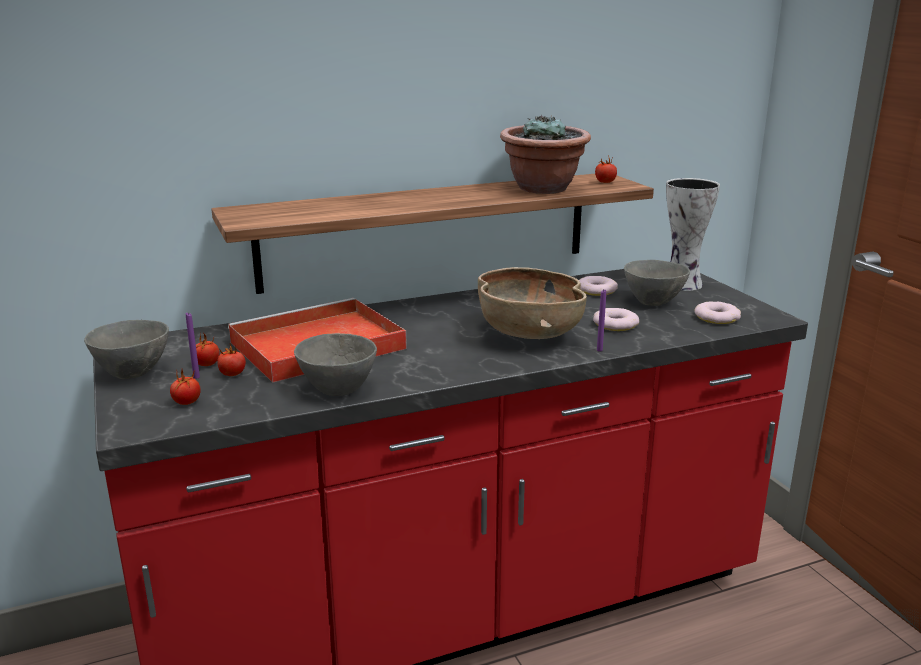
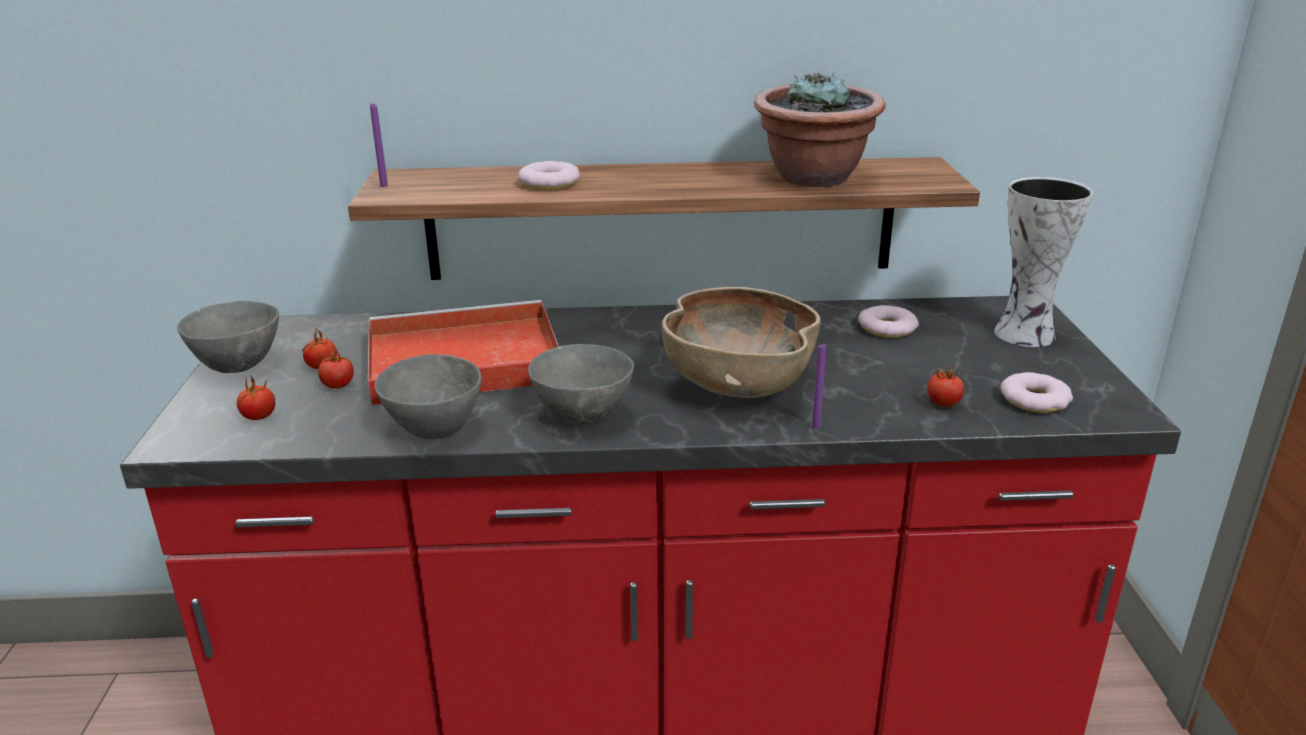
camera: 20 degrees right, 5 degrees up
purple candle [186,312,200,379] -> purple candle moved to [370,104,388,187]
donut [593,308,639,331] -> donut moved to [518,161,580,190]
tomato [595,155,617,183] -> tomato moved to [928,365,964,407]
grey bowl [624,260,690,306] -> grey bowl moved to [528,344,634,425]

